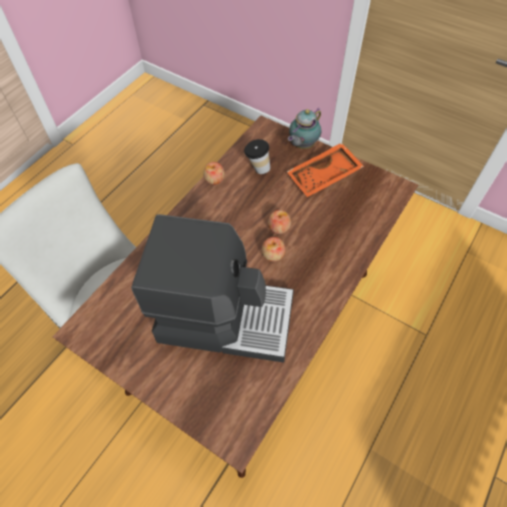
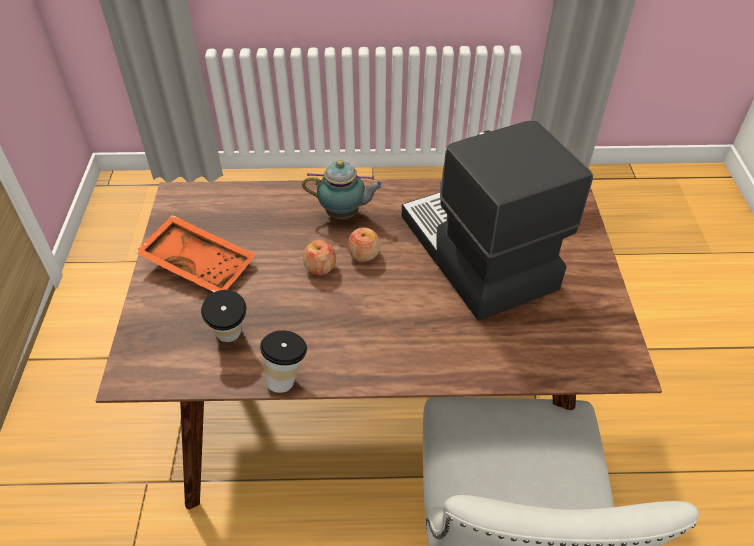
camera: 125 degrees left, 10 degrees down
apple [203,162,225,185] -> cup [260,330,307,393]
teapot [288,108,321,149] -> teapot moved to [302,160,384,220]

